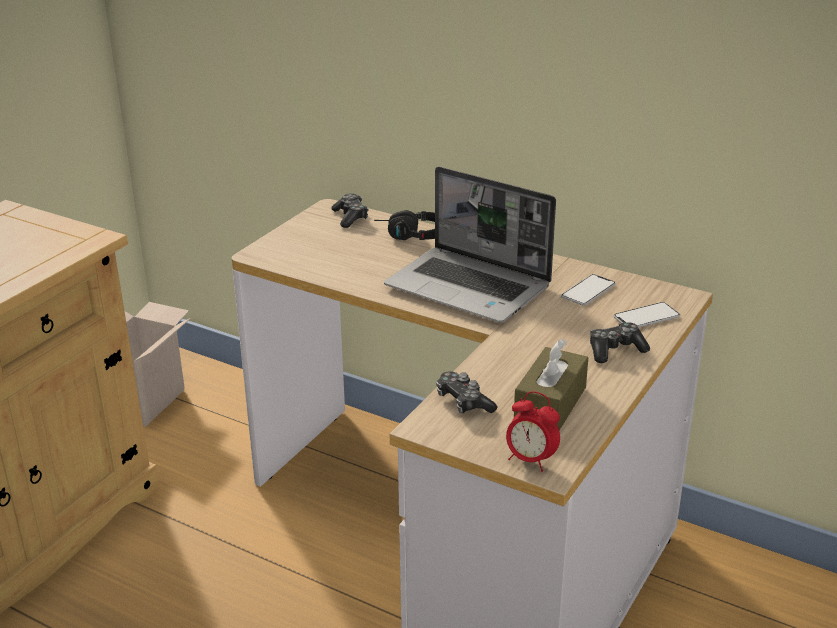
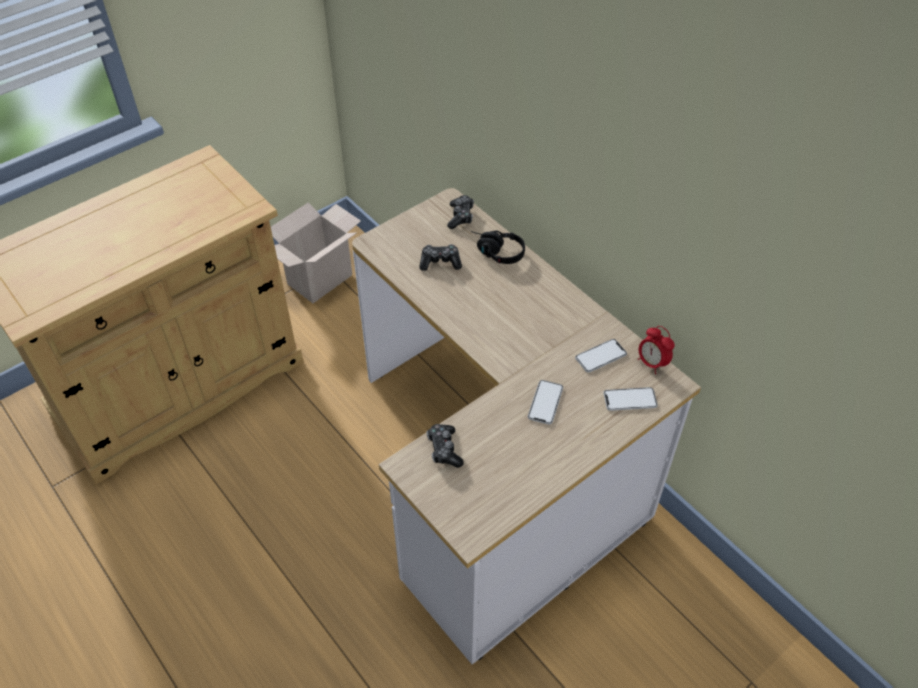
camera: 20 degrees right, 20 degrees up
laptop [384,166,556,323] -> none
alarm clock [506,391,560,472] -> alarm clock moved to [638,326,675,374]
brown tissue box [514,339,588,431] -> none
game controller [590,322,650,363] -> game controller moved to [419,244,462,271]
none -> phone [528,380,563,425]

